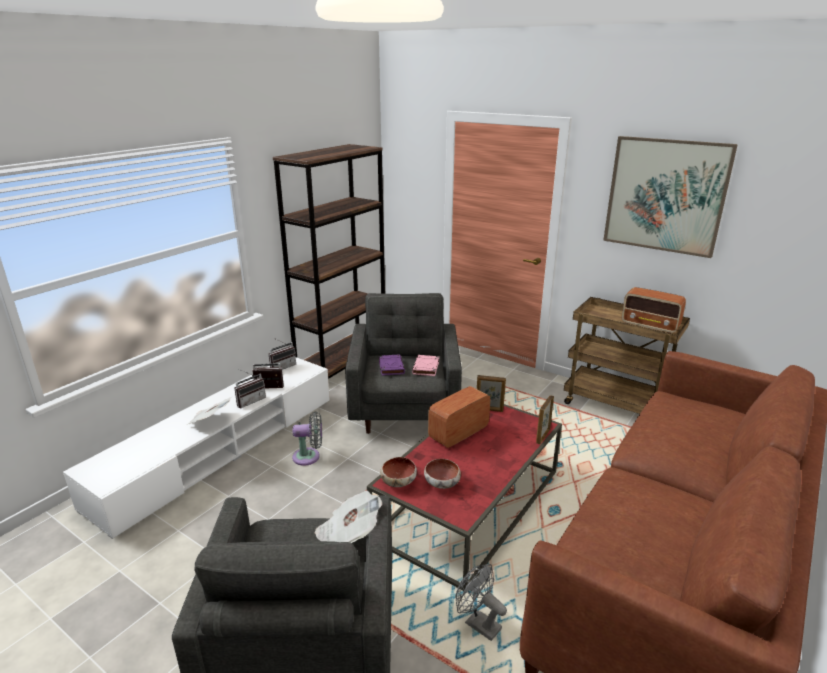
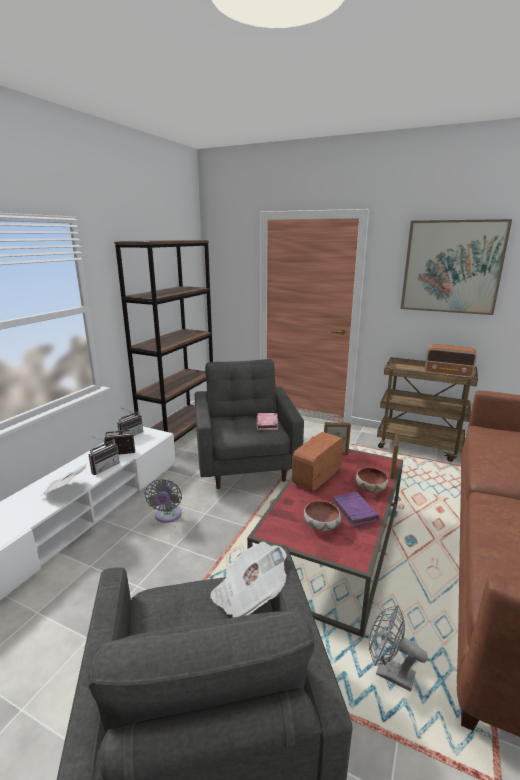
camera: 10 degrees left, 5 degrees down
grey fan [292,412,322,466] -> grey fan turned 105 degrees clockwise [145,479,182,523]
purple book [379,354,405,376] -> purple book moved to [333,492,380,527]
bowl [380,457,417,487] -> bowl moved to [355,468,388,493]

